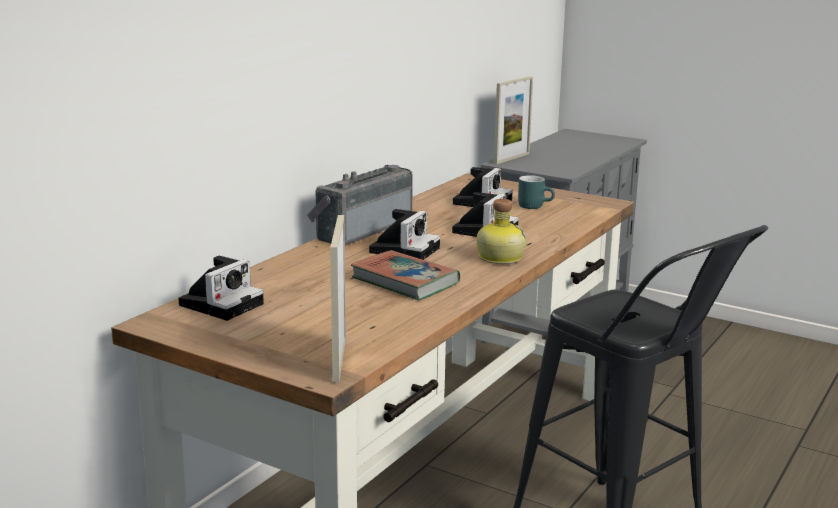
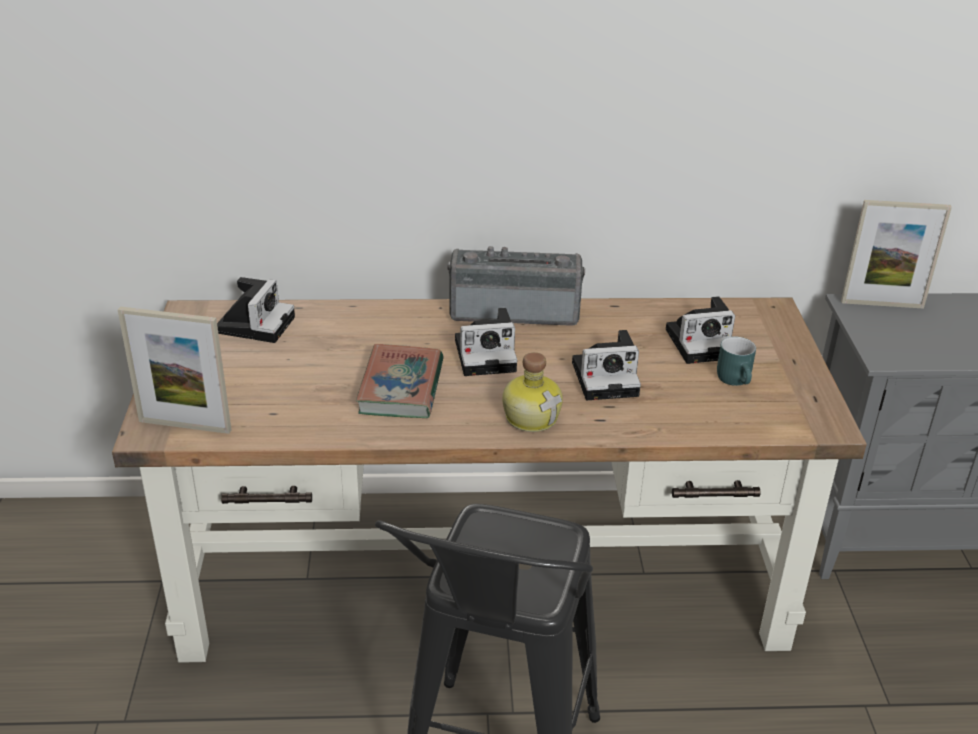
camera: 55 degrees right, 15 degrees up
camera [178,256,264,321] -> camera turned 75 degrees counterclockwise [217,277,295,343]
picture frame [330,215,346,383] -> picture frame turned 135 degrees counterclockwise [118,306,231,434]

